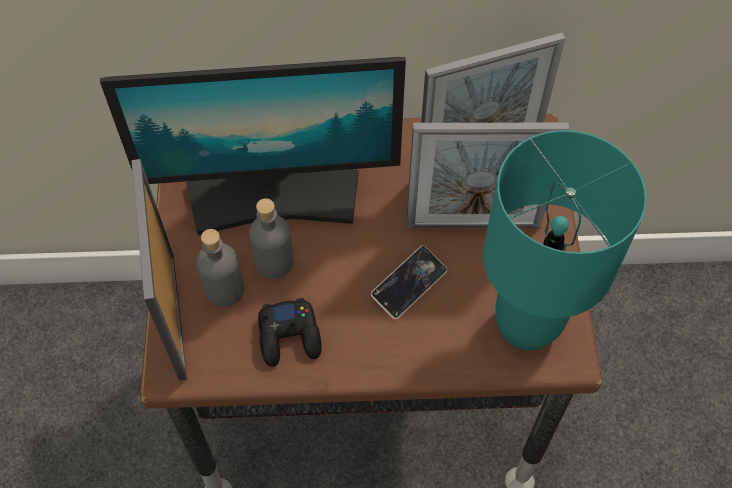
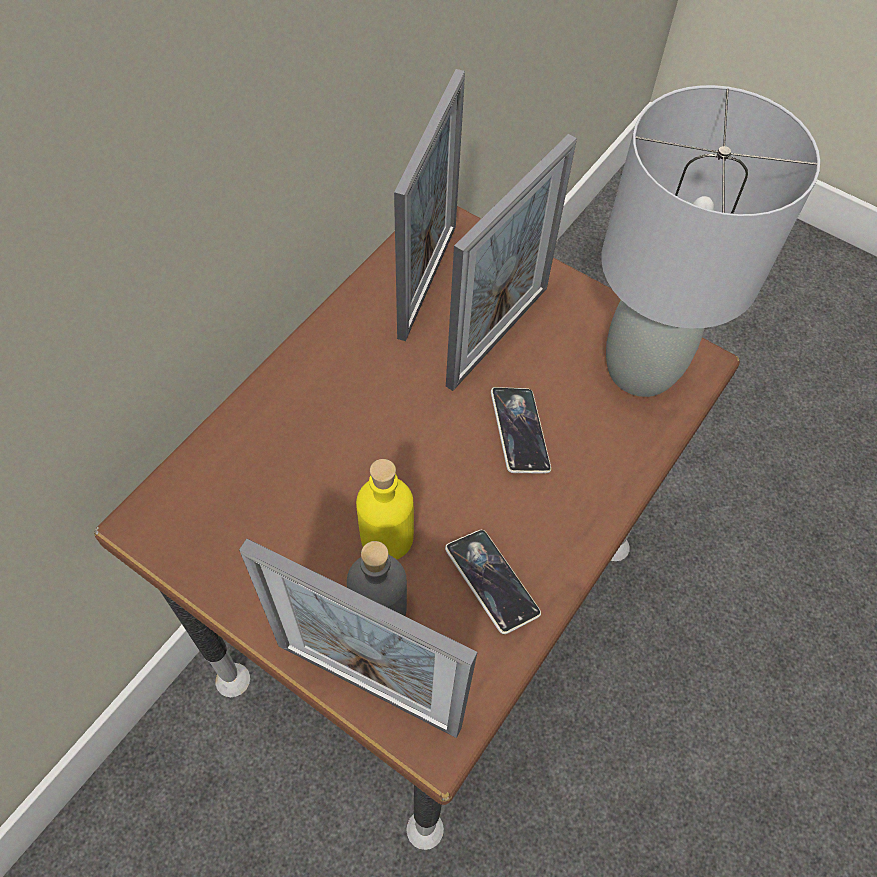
camera: 55 degrees left, 0 degrees up
monitor [100,57,406,235] -> none
grey bottle [249,198,294,279] -> yellow bottle [356,459,414,559]
black game controller [258,298,322,367] -> phone [445,530,541,634]
turquoise table lamp [483,130,647,350] -> grey table lamp [601,85,820,397]

